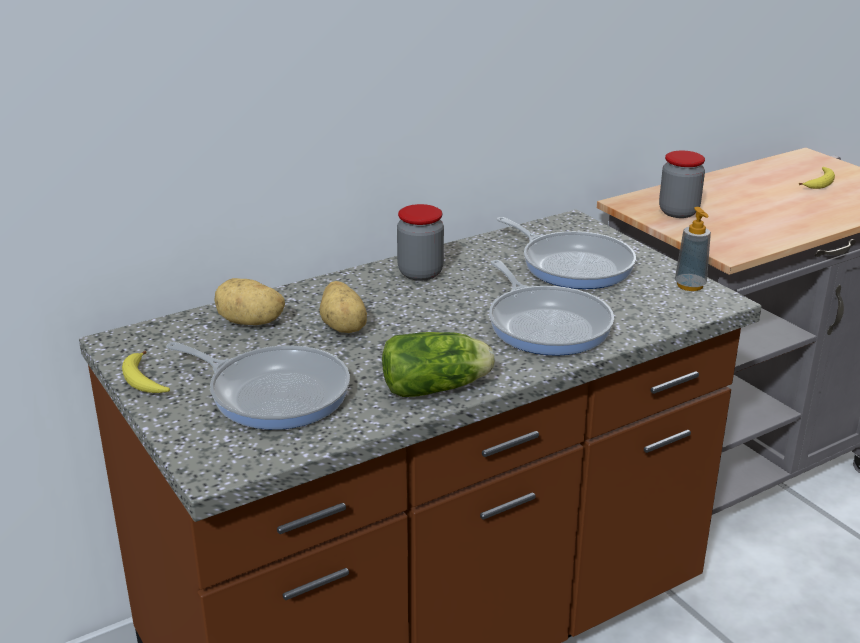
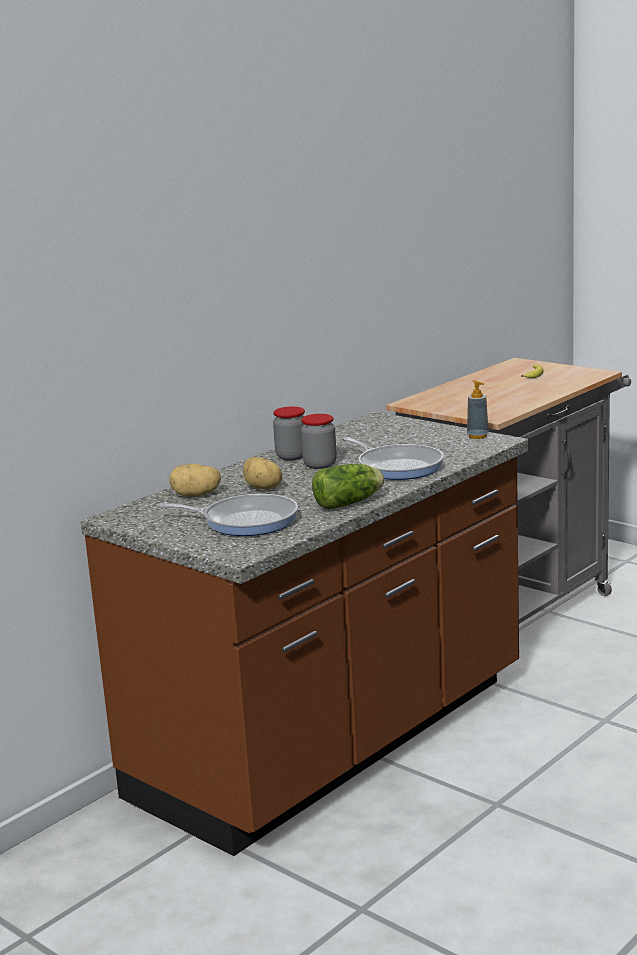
camera: 15 degrees left, 10 degrees down
banana [122,351,170,393] -> none
frying pan [496,217,636,289] -> none
jar [659,151,705,218] -> jar moved to [301,414,337,469]

